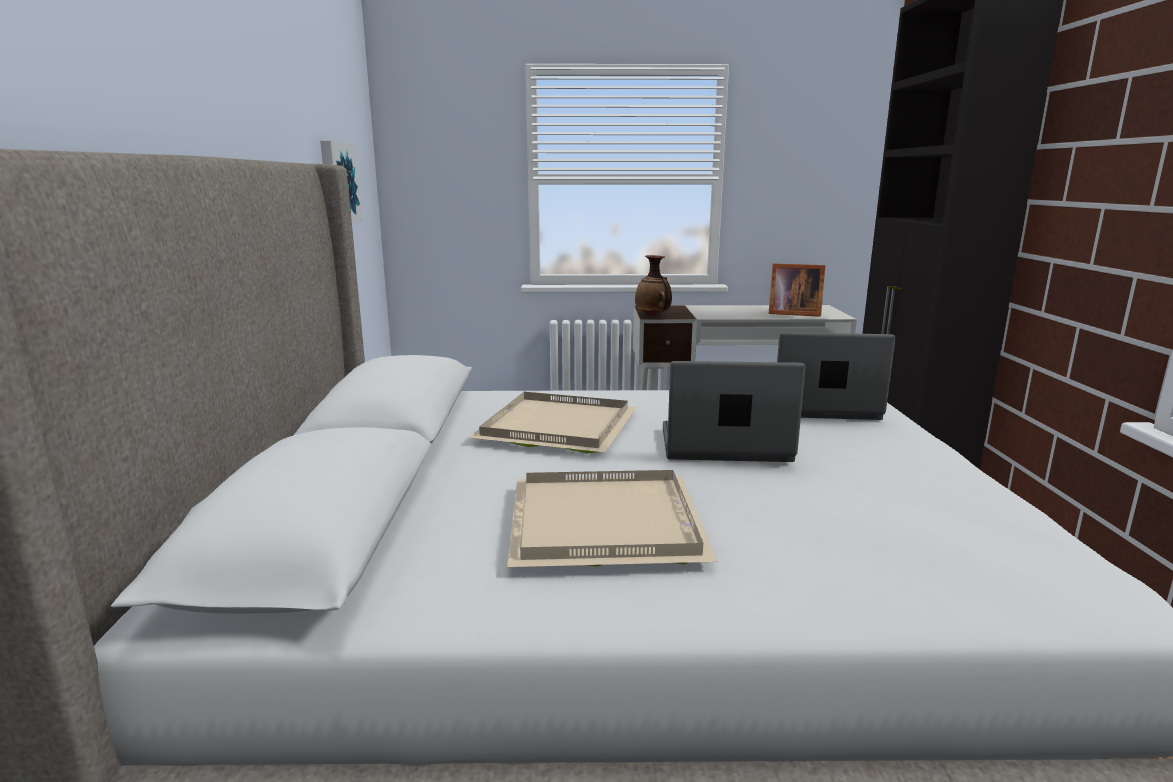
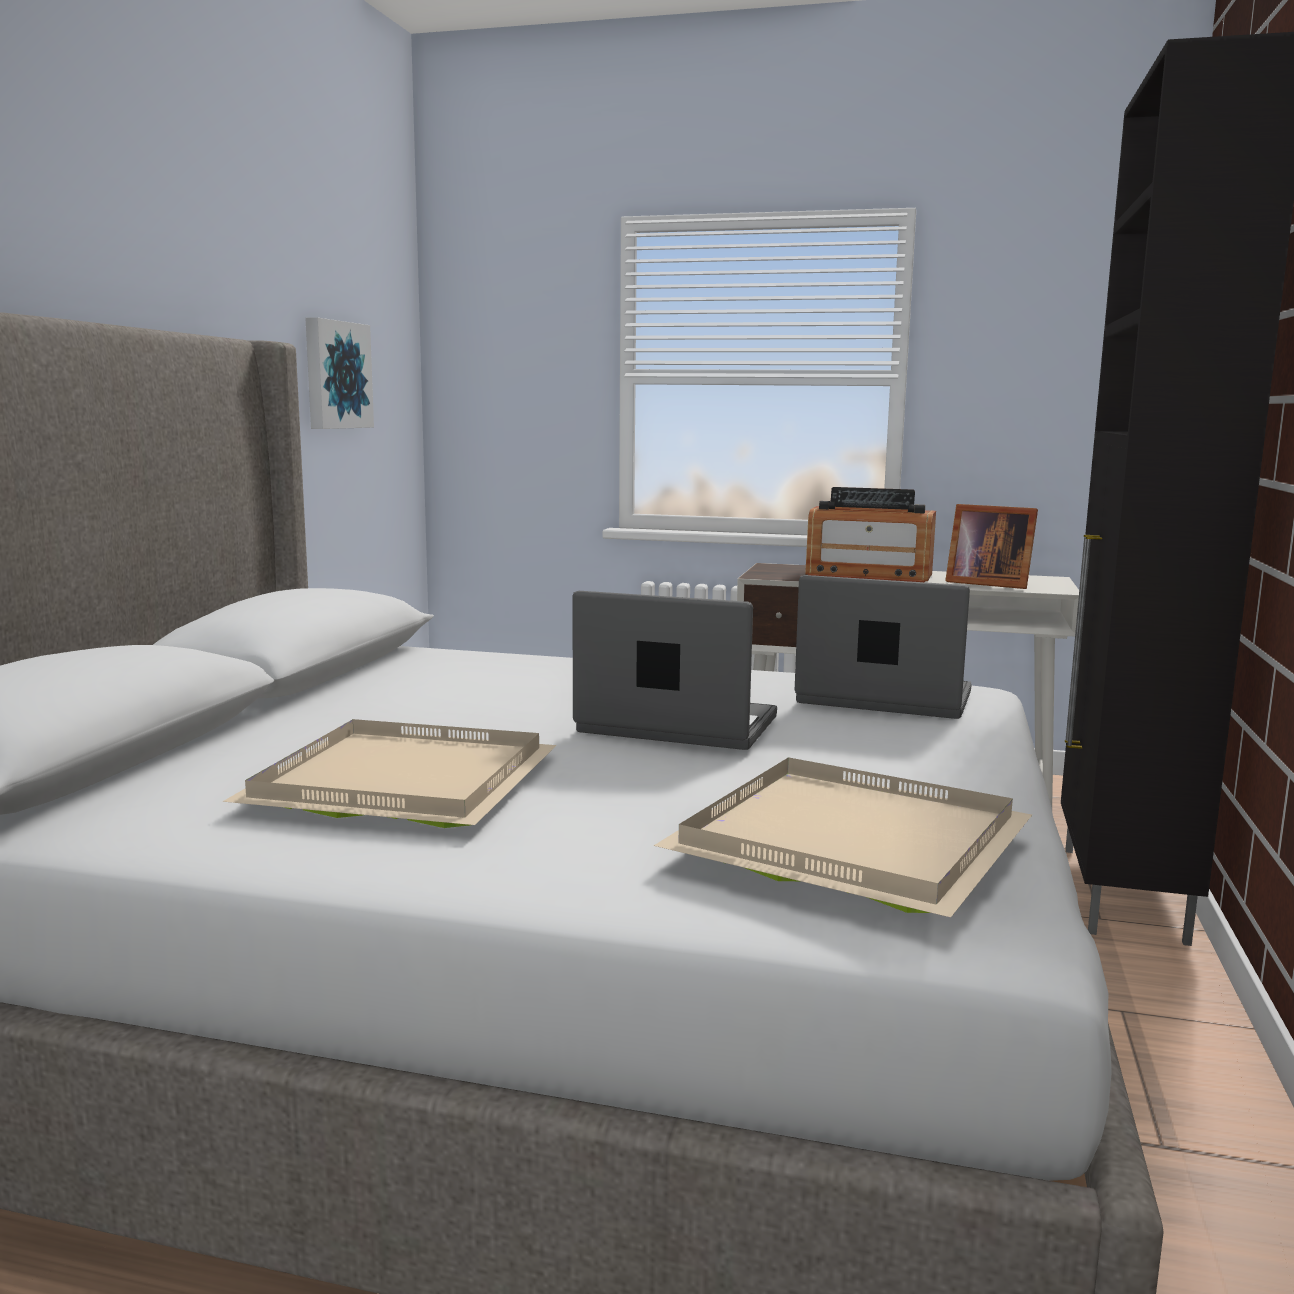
camera: 15 degrees right, 5 degrees down
beige tray [468,392,637,453] -> beige tray moved to [654,757,1032,918]
vase [635,255,672,317] -> none
none -> radio [805,487,936,582]

